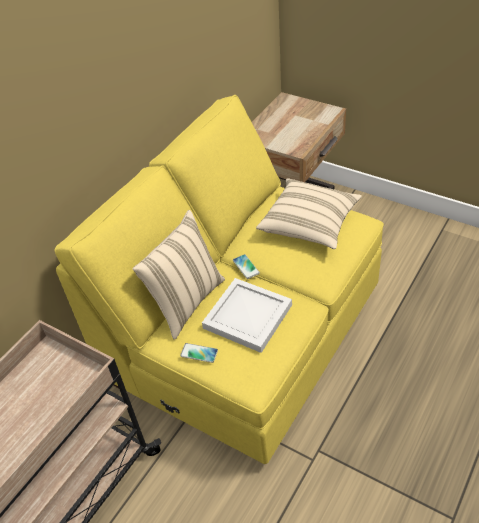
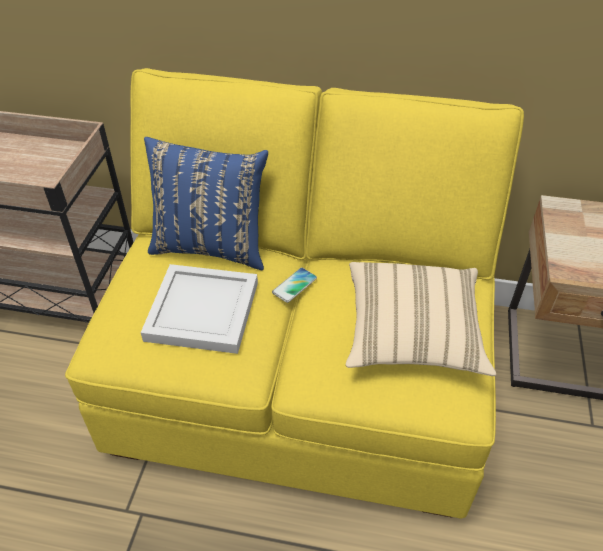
camera: 65 degrees right, 0 degrees up
beige pillow [133,210,225,340] -> blue pillow [144,137,268,270]
phone [180,343,218,363] -> none

